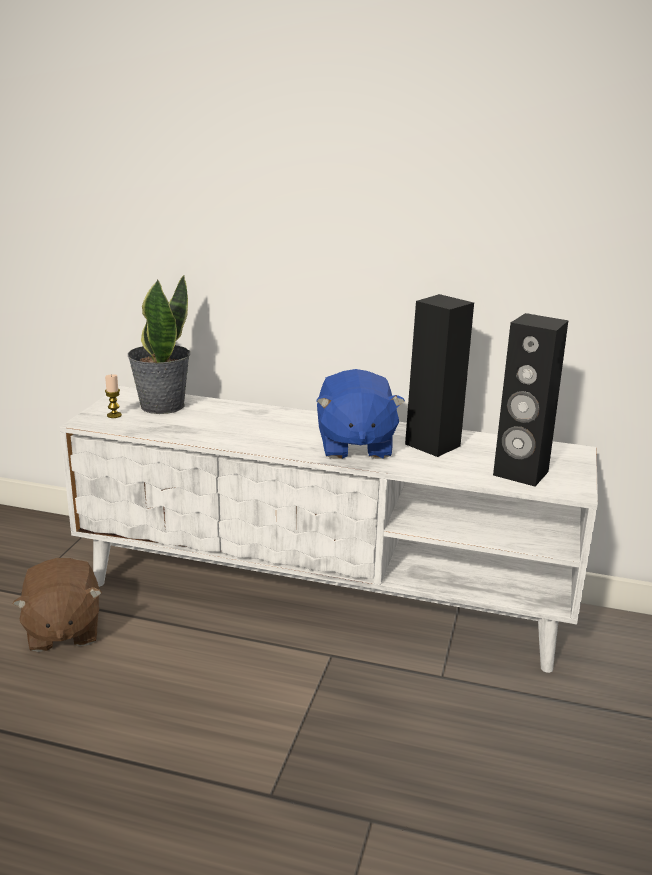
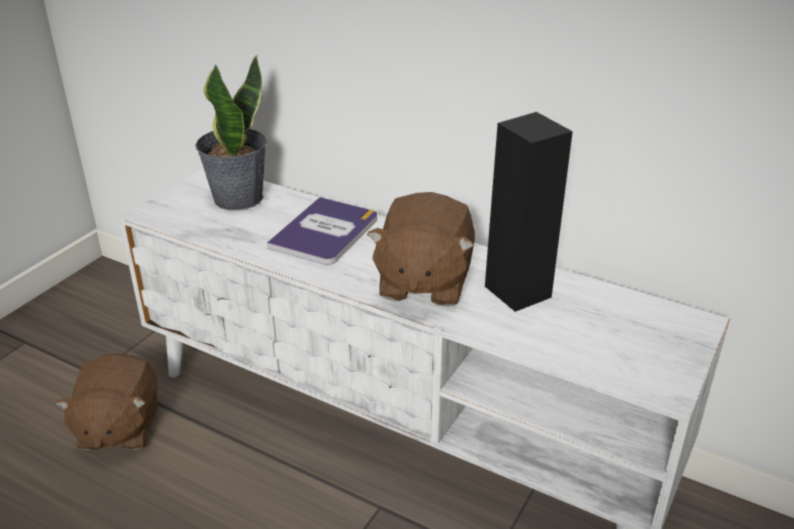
camera: 15 degrees right, 10 degrees up
candle [105,374,122,418] -> none
blue plush toy [316,369,405,459] -> brown plush toy [367,192,475,307]
black speaker [493,313,569,486] -> none
none -> book [267,197,377,265]

